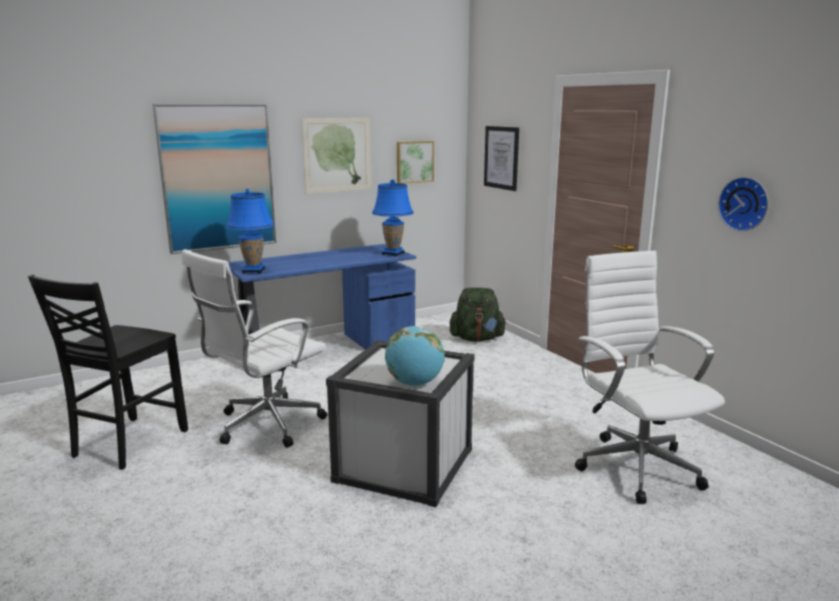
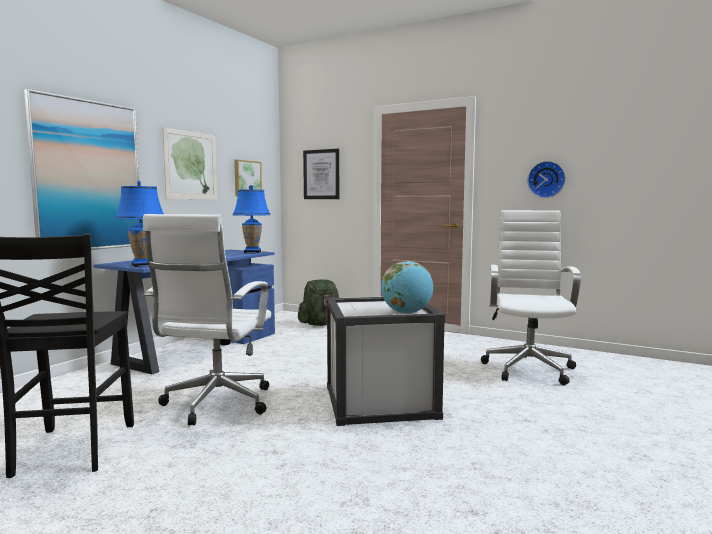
camera: 30 degrees left, 10 degrees down
white office chair [575,251,725,504] -> white office chair turned 60 degrees clockwise [481,210,581,385]

